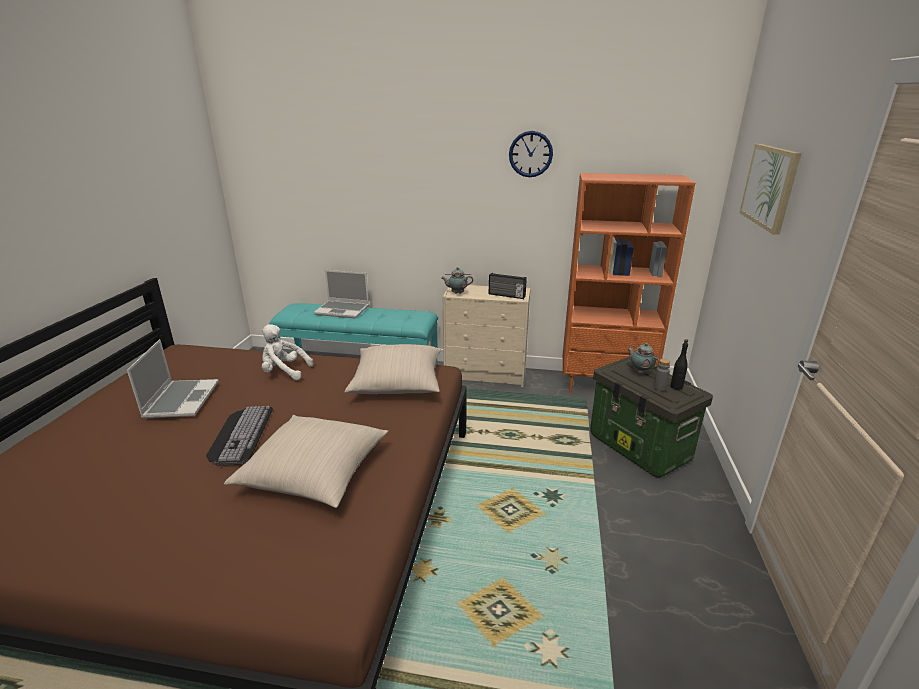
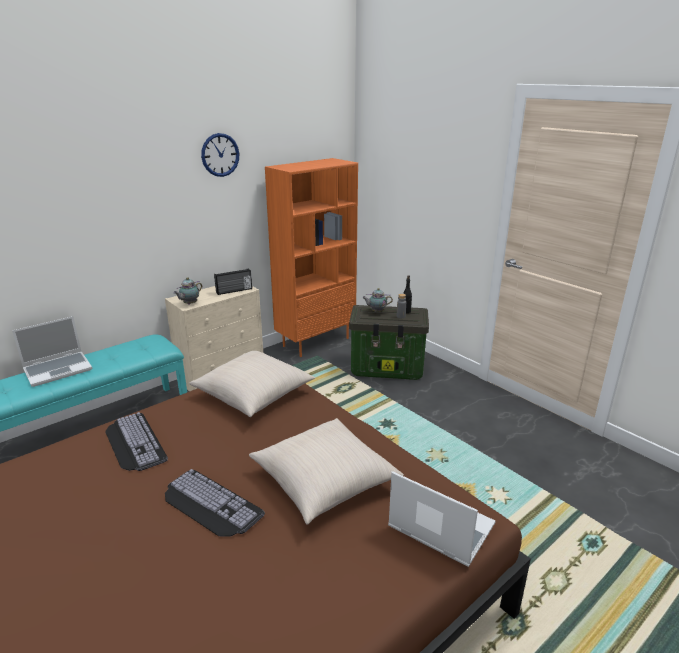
camera: 50 degrees left, 0 degrees up
laptop [127,339,219,418] -> laptop moved to [388,471,496,567]
white plush toy [262,324,313,380] -> keyboard [105,412,168,471]
picture [739,144,801,235] -> none

